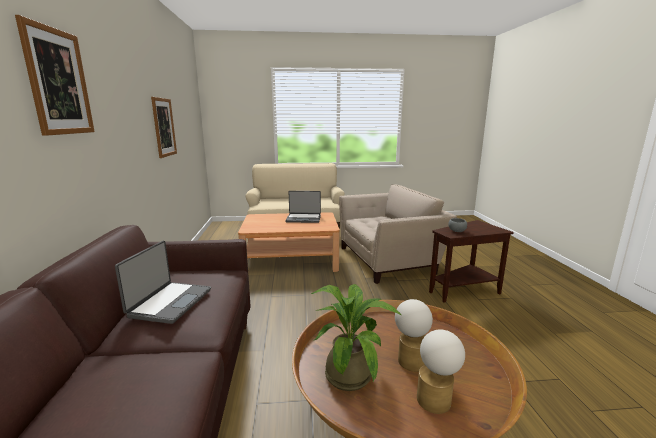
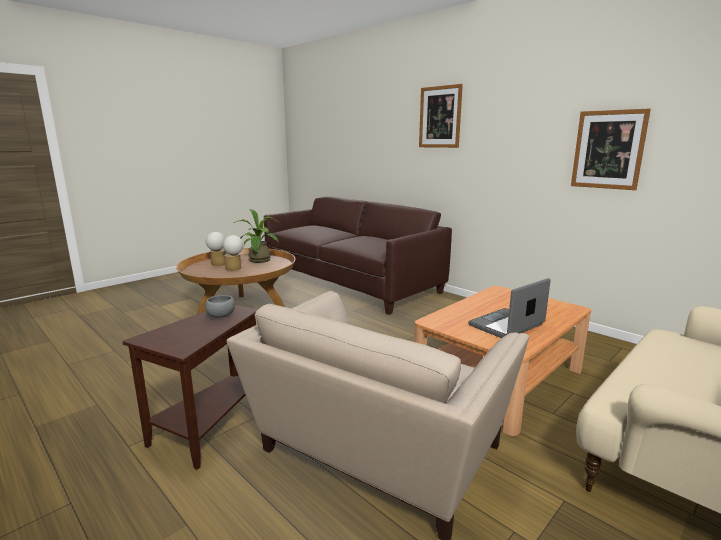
camera: 140 degrees right, 0 degrees up
laptop [115,241,211,324] -> none

